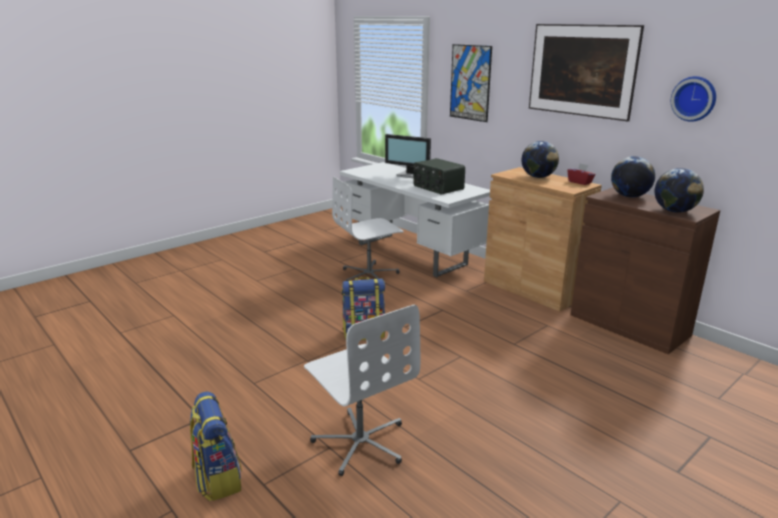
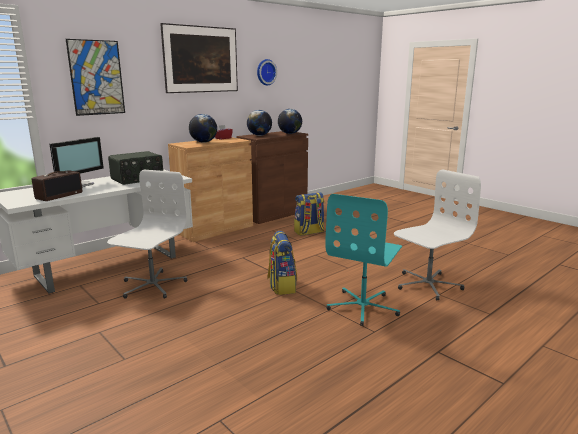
camera: 90 degrees left, 5 degrees down
backpack [190,391,242,501] -> backpack moved to [294,192,324,236]
white office chair [332,176,404,281] -> white office chair turned 135 degrees counterclockwise [107,170,187,299]
none -> radio [32,170,82,201]
none -> turquoise office chair [325,194,402,326]

